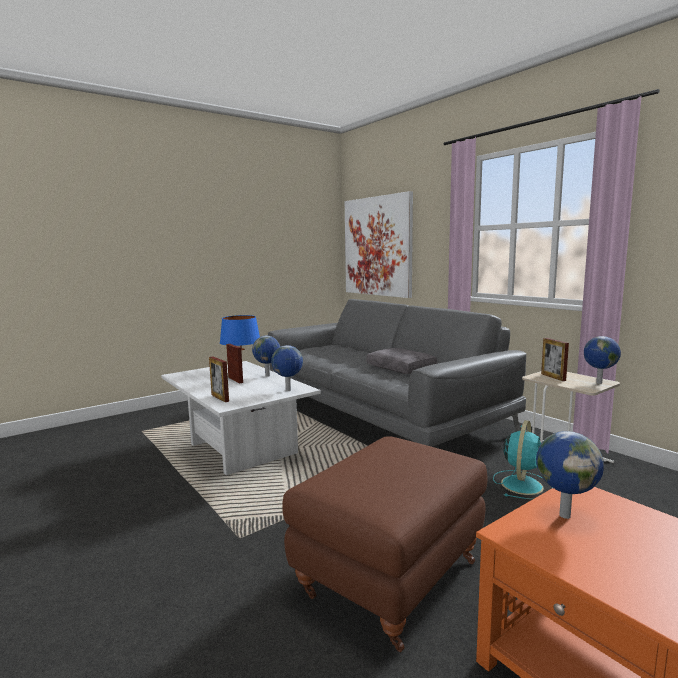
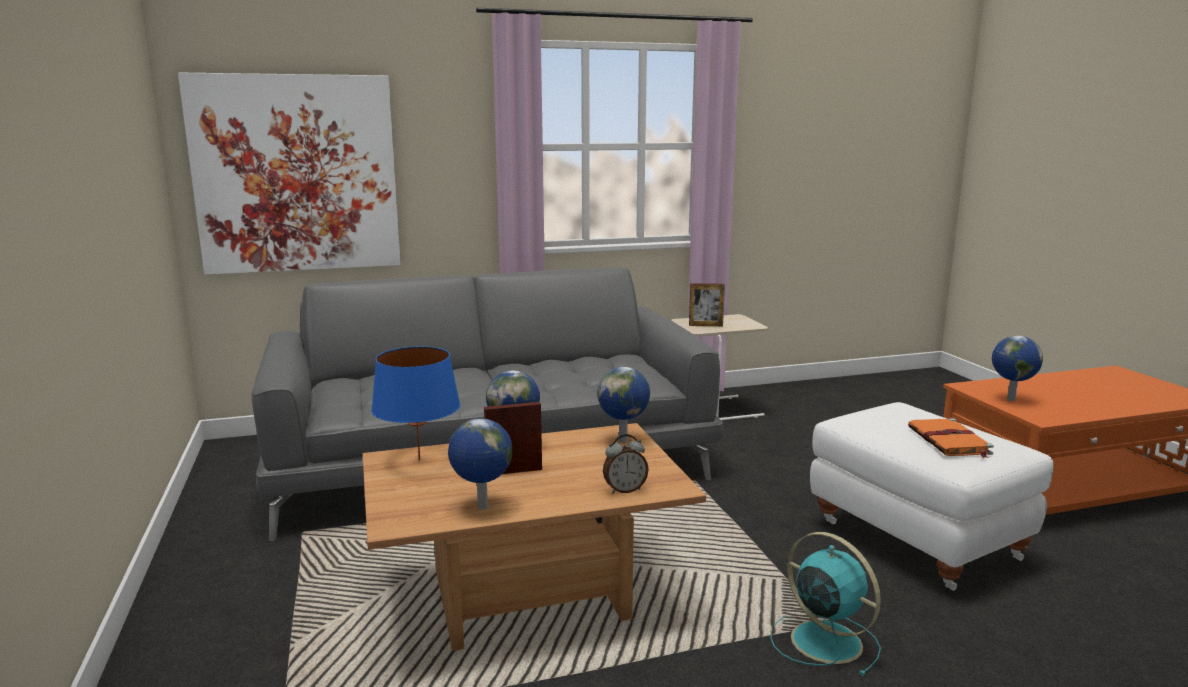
camera: 70 degrees left, 5 degrees up
white coffee table [161,361,320,475] -> brown coffee table [363,423,706,651]
picture frame [209,356,229,402] -> alarm clock [603,434,649,494]
brown ottoman [282,436,487,652] -> white ottoman [810,402,1054,591]
grey pillow [366,348,437,374] -> none
turquoise fan [493,420,544,499] -> turquoise fan moved to [770,532,881,676]
globe [584,336,621,384] -> globe moved to [448,418,512,509]
none -> orange book [908,418,994,458]

